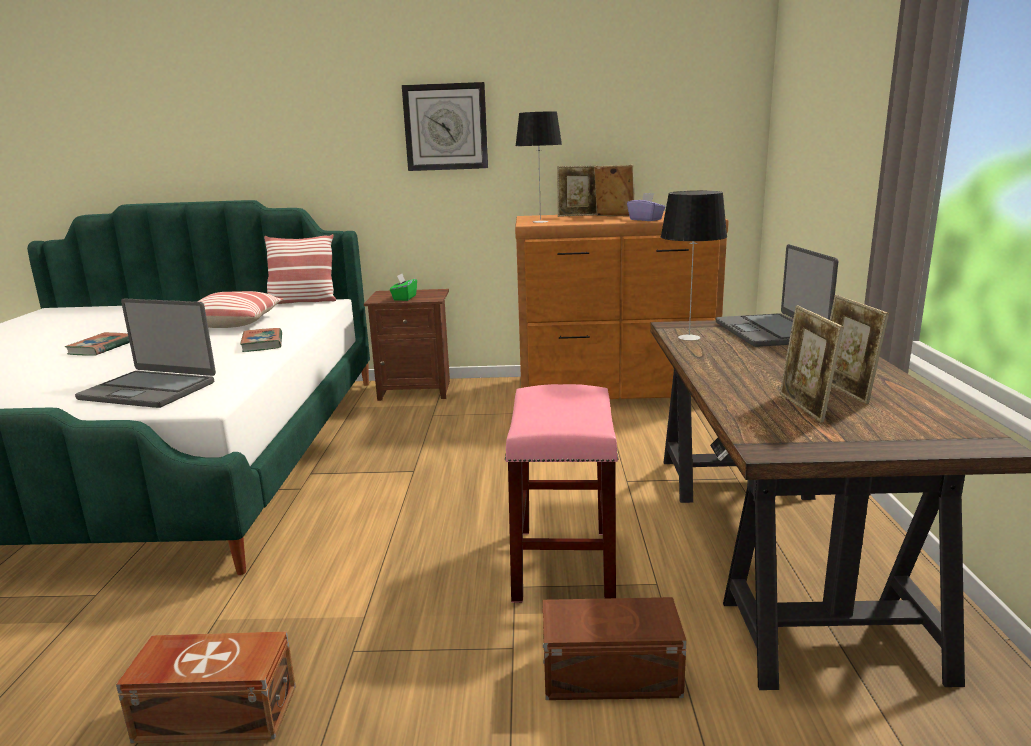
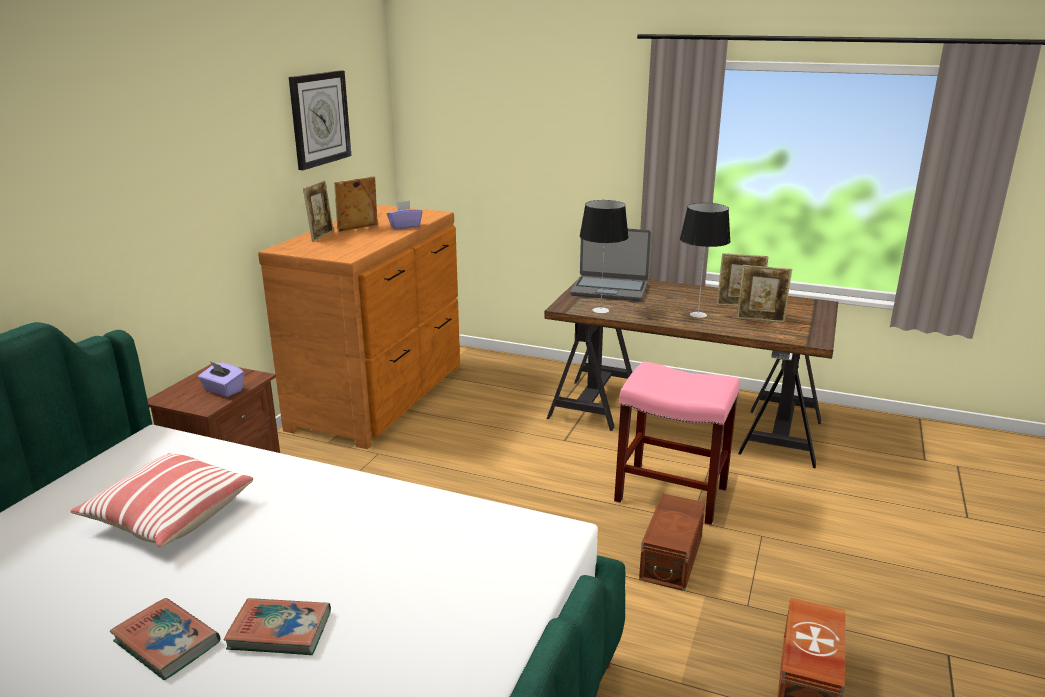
camera: 70 degrees left, 5 degrees up
laptop [75,298,216,408] -> none
book [240,328,282,352] -> book moved to [224,598,331,655]
pillow [264,234,336,304] -> none
green tissue box [390,274,417,301] -> purple tissue box [198,361,244,397]
wall clock [402,82,488,171] -> wall clock moved to [289,71,351,170]
table lamp [516,111,562,223] -> table lamp moved to [680,203,731,318]
brown storage box [543,597,687,700] -> brown storage box moved to [639,493,705,591]

